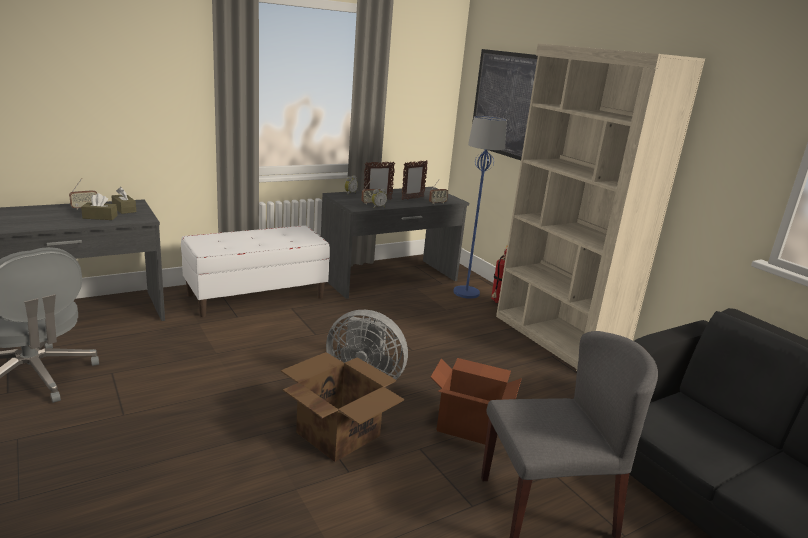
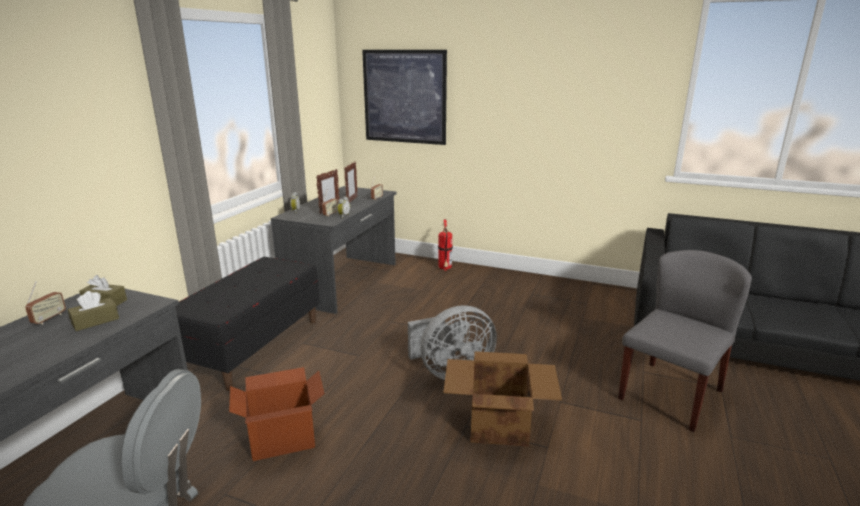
camera: 35 degrees left, 0 degrees up
white bench [181,226,330,317] -> black bench [175,257,320,391]
cardboard box [431,358,522,444] -> cardboard box moved to [229,367,324,461]
blue floor lamp [453,116,507,299] -> none
beige bookcase [496,43,705,371] -> none

